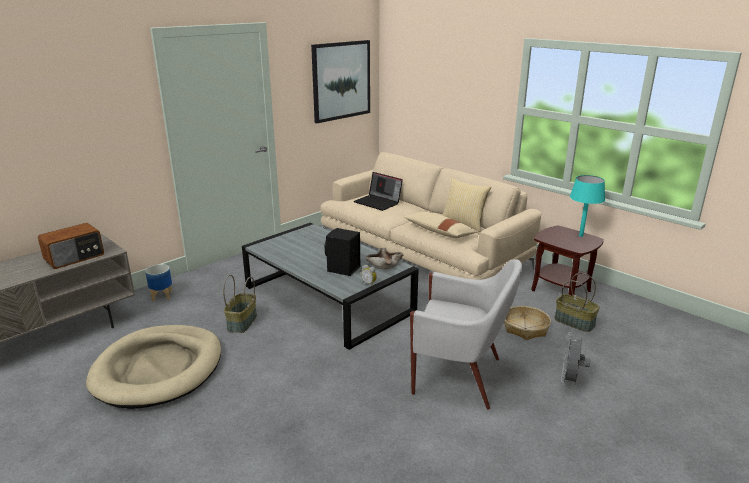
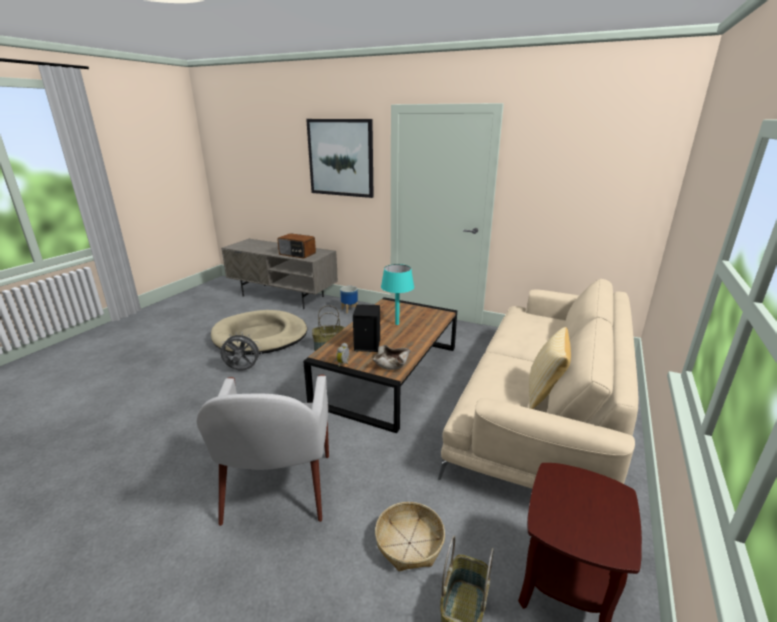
camera: 70 degrees right, 0 degrees up
grey coffee table [242,223,419,350] -> brown coffee table [303,297,457,433]
picture [311,40,370,123] -> picture moved to [306,119,374,198]
laptop [354,172,403,211] -> none
beige pillow [404,212,477,238] -> none
grey fan [560,332,590,385] -> grey fan moved to [220,332,262,370]
turquoise table lamp [570,175,605,237] -> turquoise table lamp moved to [381,264,414,325]

